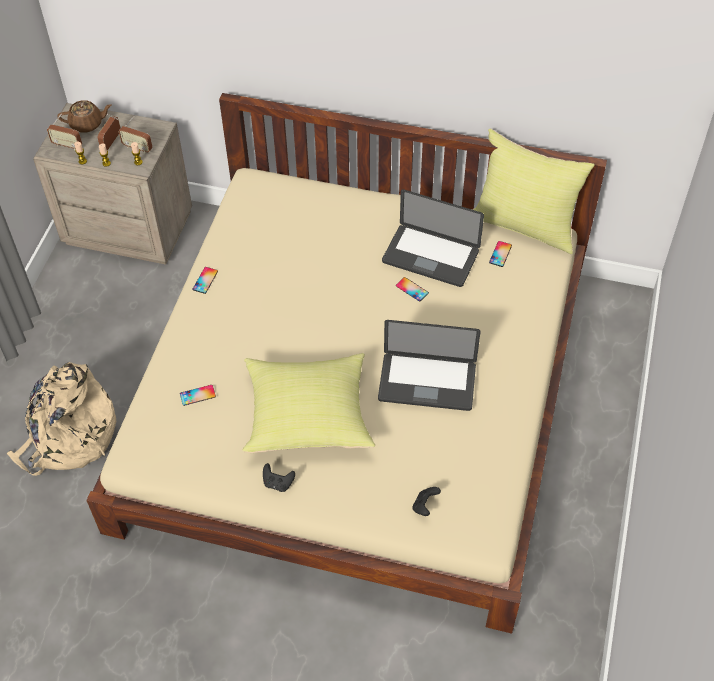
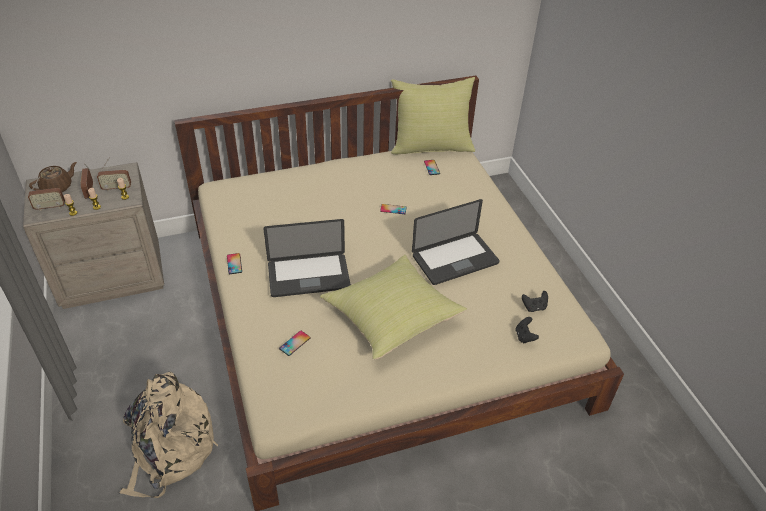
camera: 35 degrees left, 10 degrees down
black game controller [263,463,295,492] -> black game controller moved to [522,291,548,312]
laptop [382,189,484,287] -> laptop moved to [263,219,351,297]

